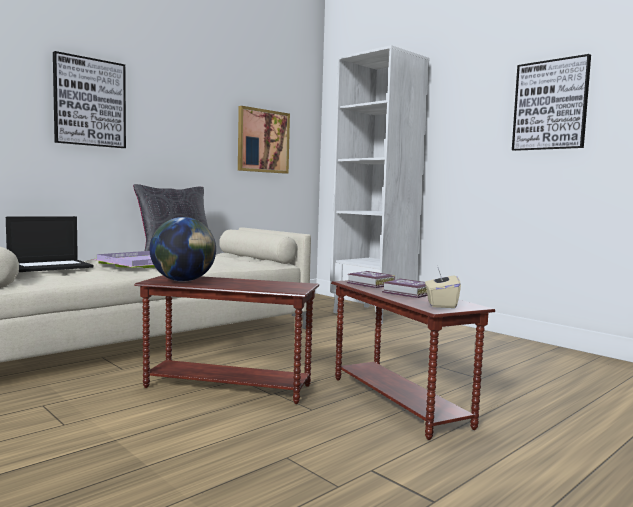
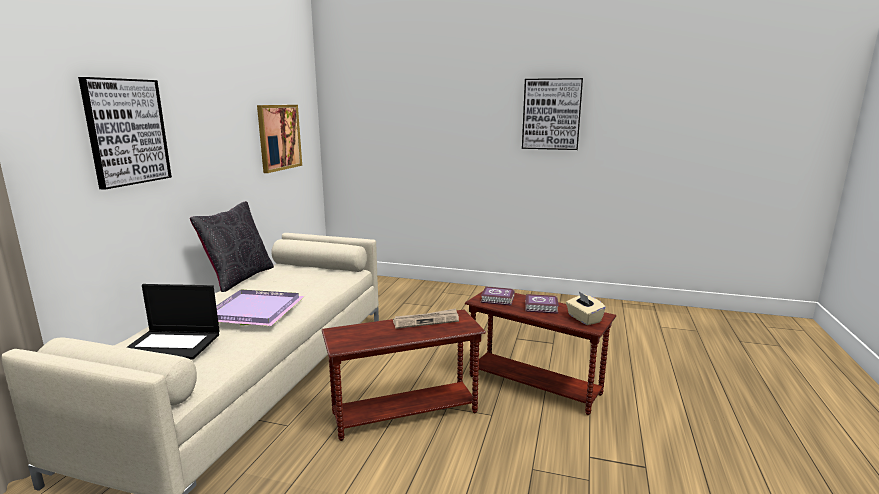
camera: 30 degrees left, 10 degrees up
laptop [6,216,94,272] -> laptop turned 75 degrees clockwise [126,284,220,360]
globe [150,217,216,282] -> none
white bookcase [330,45,429,324] -> none
none -> newspaper [393,308,459,329]

